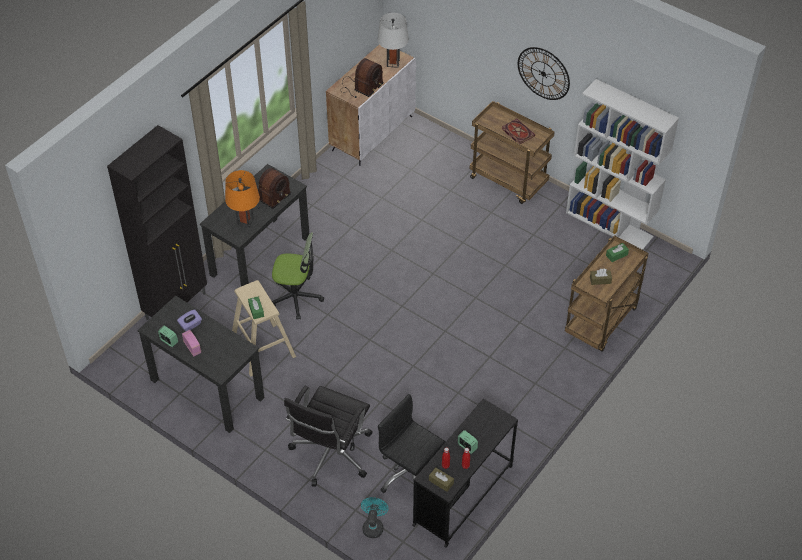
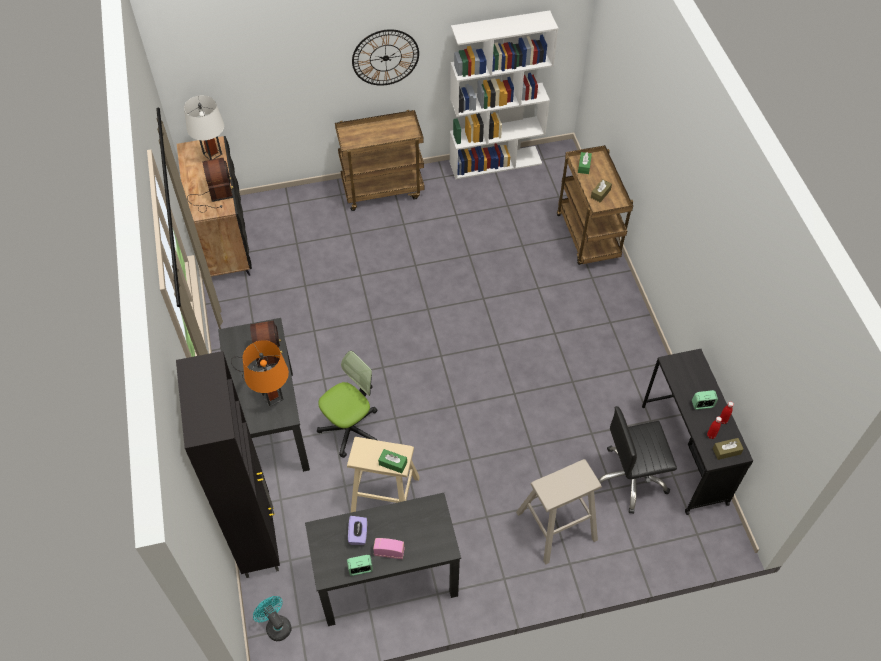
camera: 50 degrees left, 5 degrees up
black office chair [284,386,373,487] -> beige stool [516,459,602,565]
white cabinet [326,44,416,166] -> black cabinet [177,136,252,277]
turquoise fan [361,497,388,538] -> turquoise fan moved to [253,596,292,641]
book [502,119,535,144] -> none

